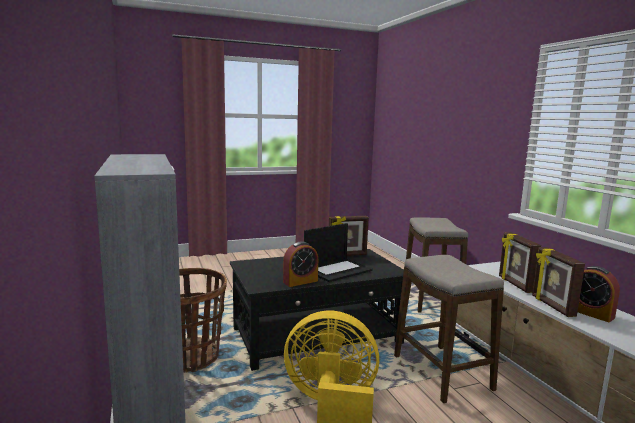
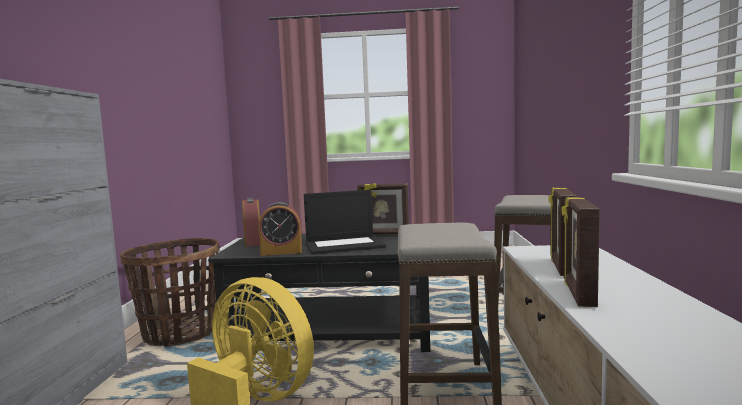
camera: 25 degrees right, 5 degrees down
alarm clock [578,266,620,322] -> alarm clock moved to [242,197,260,247]

